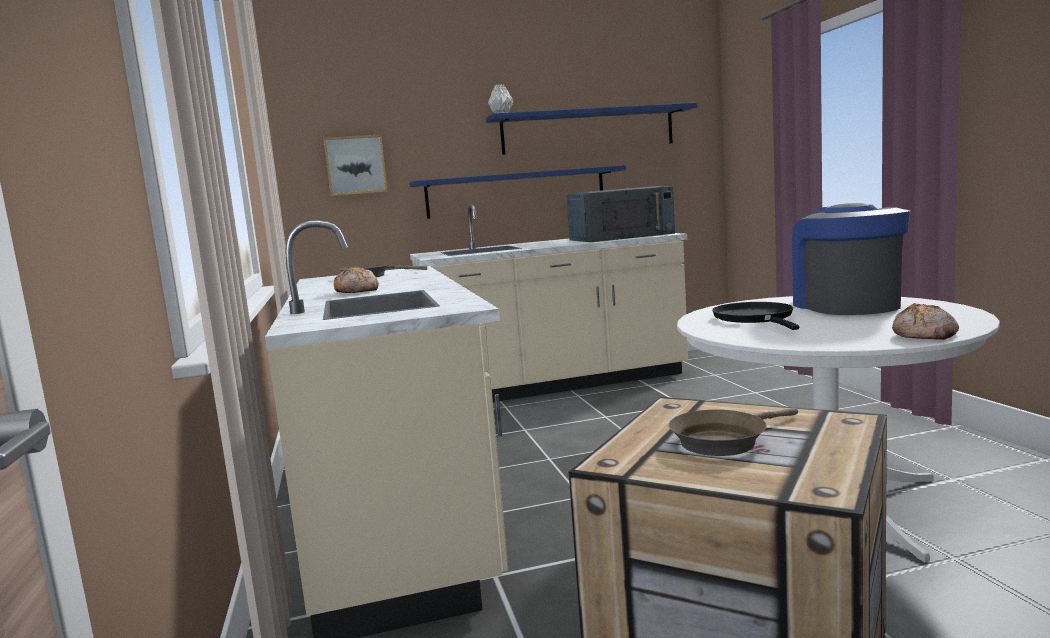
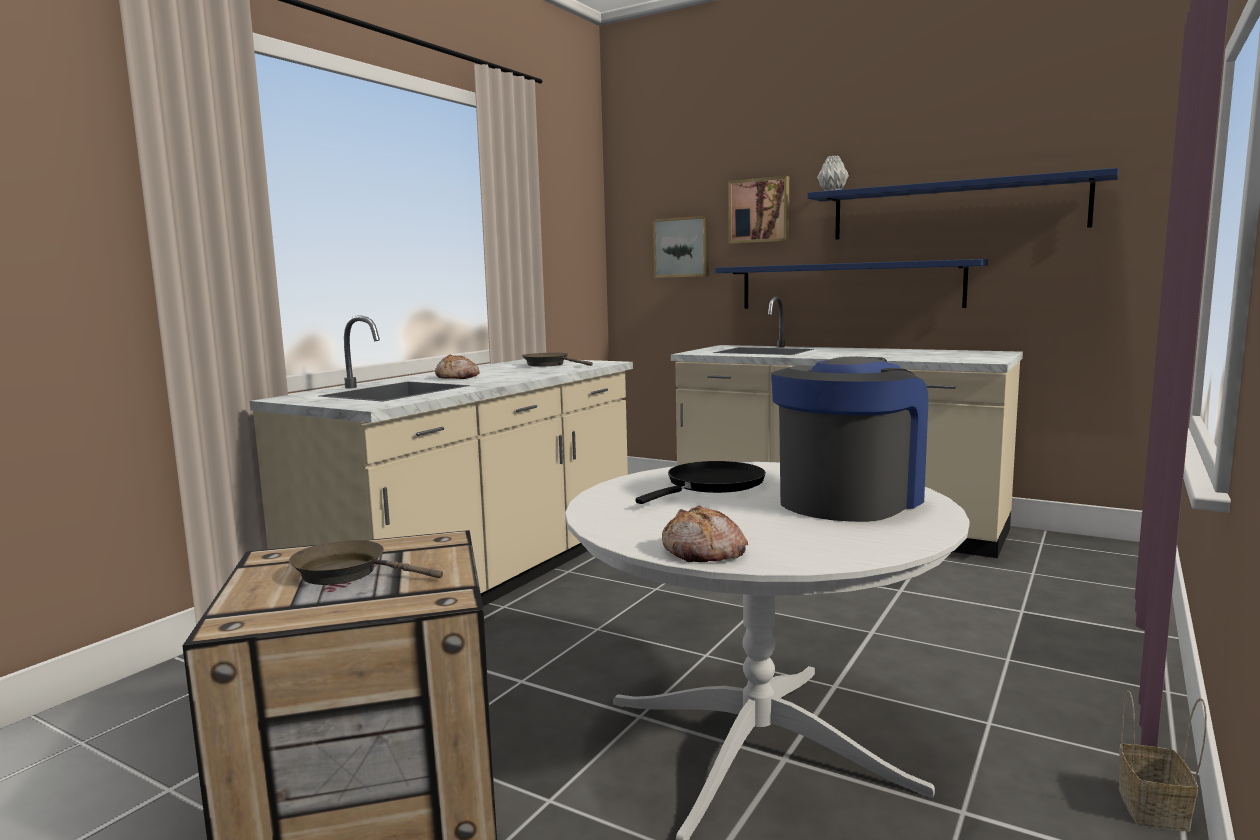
camera: 45 degrees right, 0 degrees up
blue microwave [566,186,675,242] -> none
none -> picture [728,176,789,244]
none -> basket [1119,690,1207,831]

